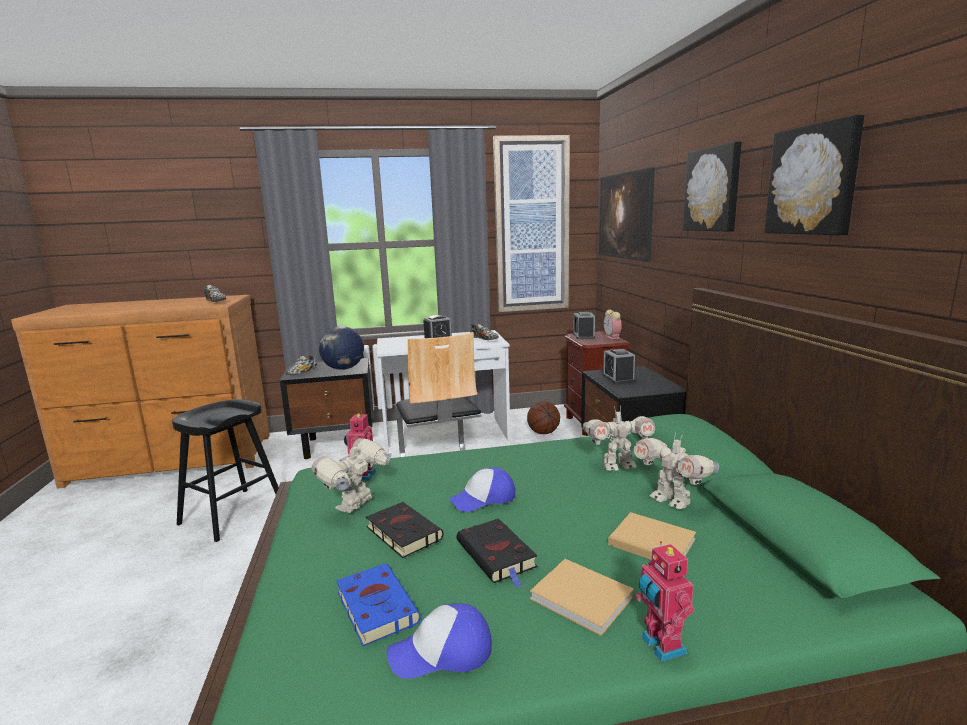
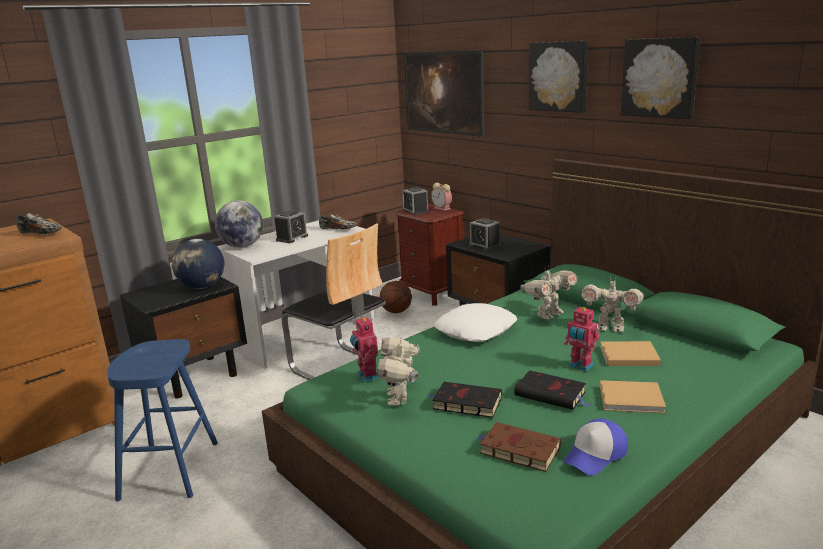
camera: 30 degrees left, 5 degrees up
black stool [172,399,279,542] -> blue stool [107,339,218,501]
shoe [286,355,318,375] -> none
blue book [336,563,421,646] -> brown book [477,422,561,472]
cap [449,467,515,512] -> none
picture [493,135,570,312] -> none
toy robot [636,541,695,662] -> toy robot moved to [564,306,600,372]
none -> globe [215,200,263,248]
none -> white pillow [434,303,517,342]

